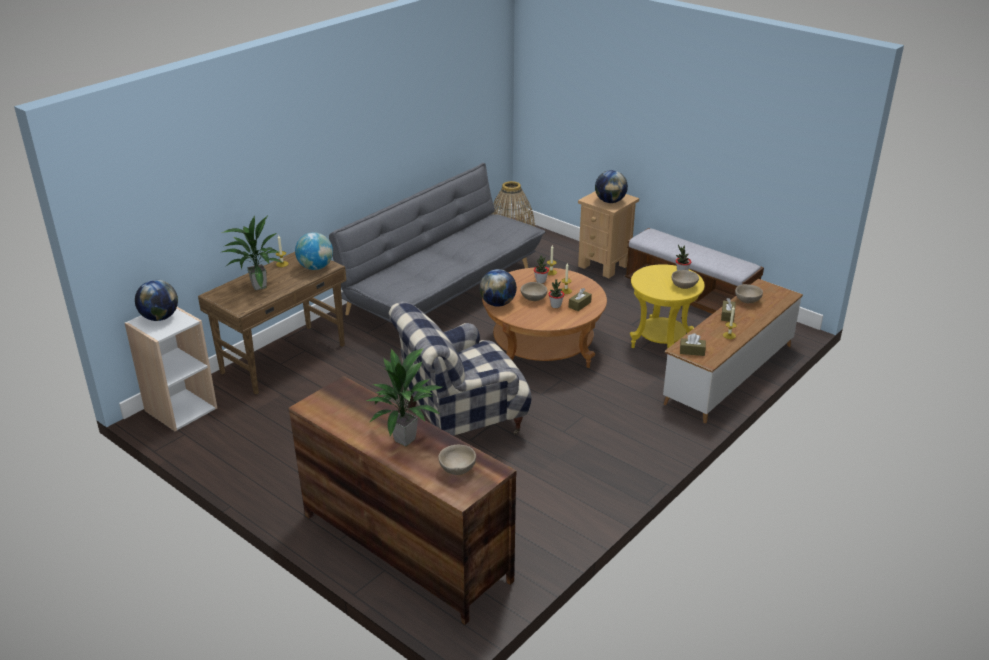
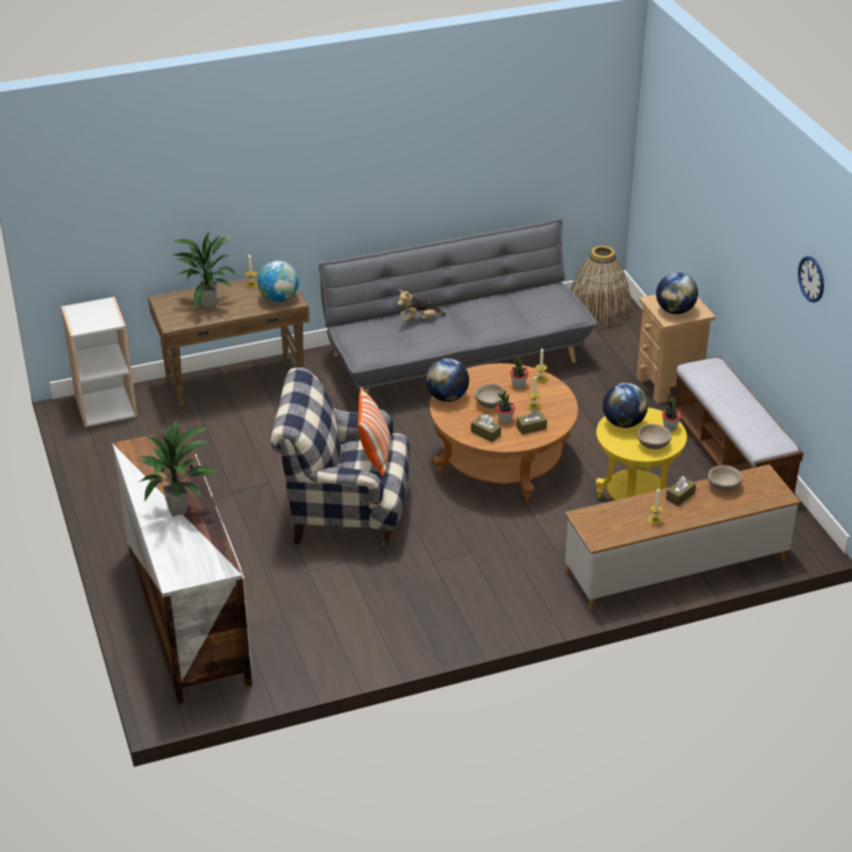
camera: 30 degrees right, 5 degrees up
globe [135,280,178,321] -> globe moved to [603,383,648,428]
brown cabinet [288,376,516,625] -> white cabinet [112,428,252,704]
beige bowl [438,445,476,475] -> none
brown tissue box [680,333,706,356] -> brown tissue box moved to [471,414,501,442]
none -> pillow [358,387,391,477]
none -> plush toy [397,290,446,322]
none -> wall clock [798,256,824,302]

